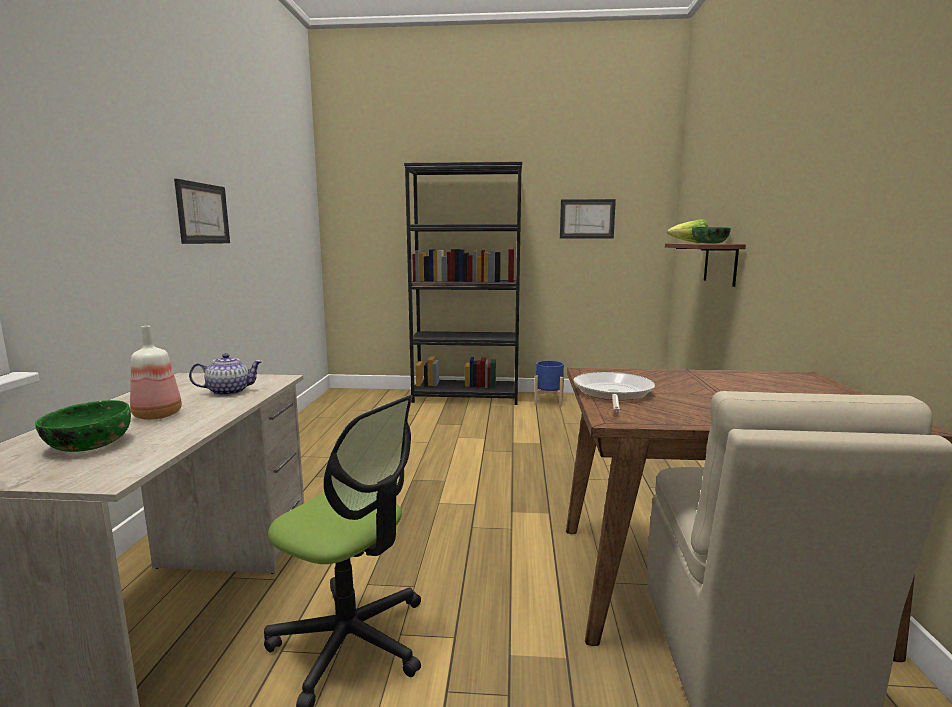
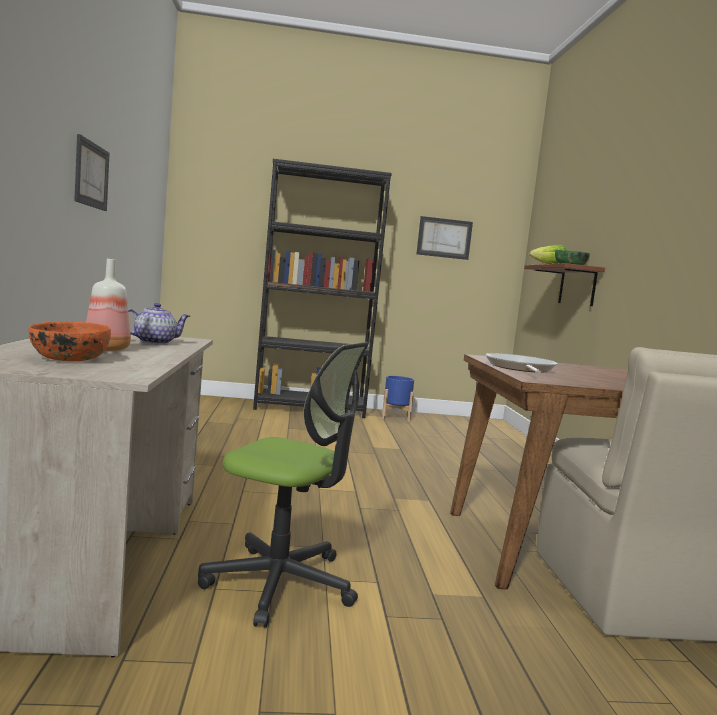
camera: 10 degrees left, 5 degrees down
green bowl [35,400,131,452] -> orange bowl [29,321,111,361]

